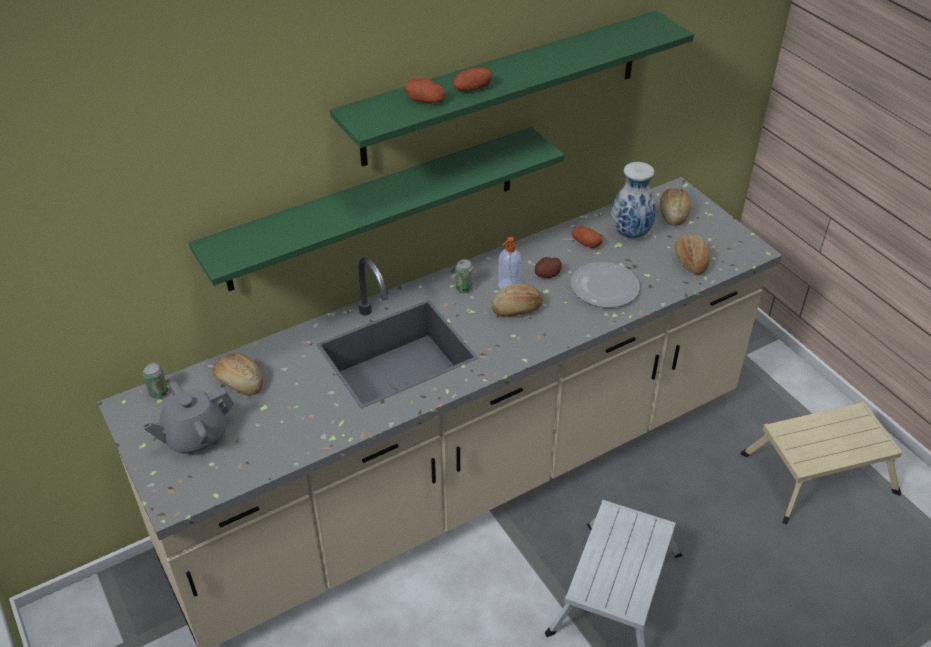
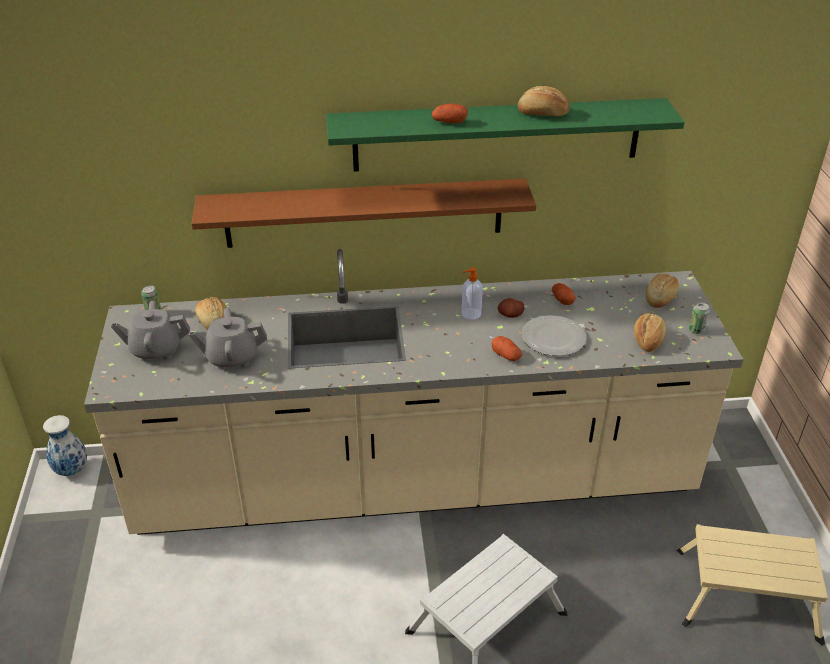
camera: 25 degrees right, 5 degrees down
green shelf [189,127,564,291] -> brown shelf [191,179,536,248]
potato [405,78,446,103] -> potato moved to [492,336,522,361]
can [456,259,473,293] -> can moved to [689,302,710,334]
bread [492,284,543,317] -> bread moved to [518,86,570,116]
vase [610,162,656,238] -> vase moved to [43,415,87,476]
none -> grey teapot [189,308,267,370]

